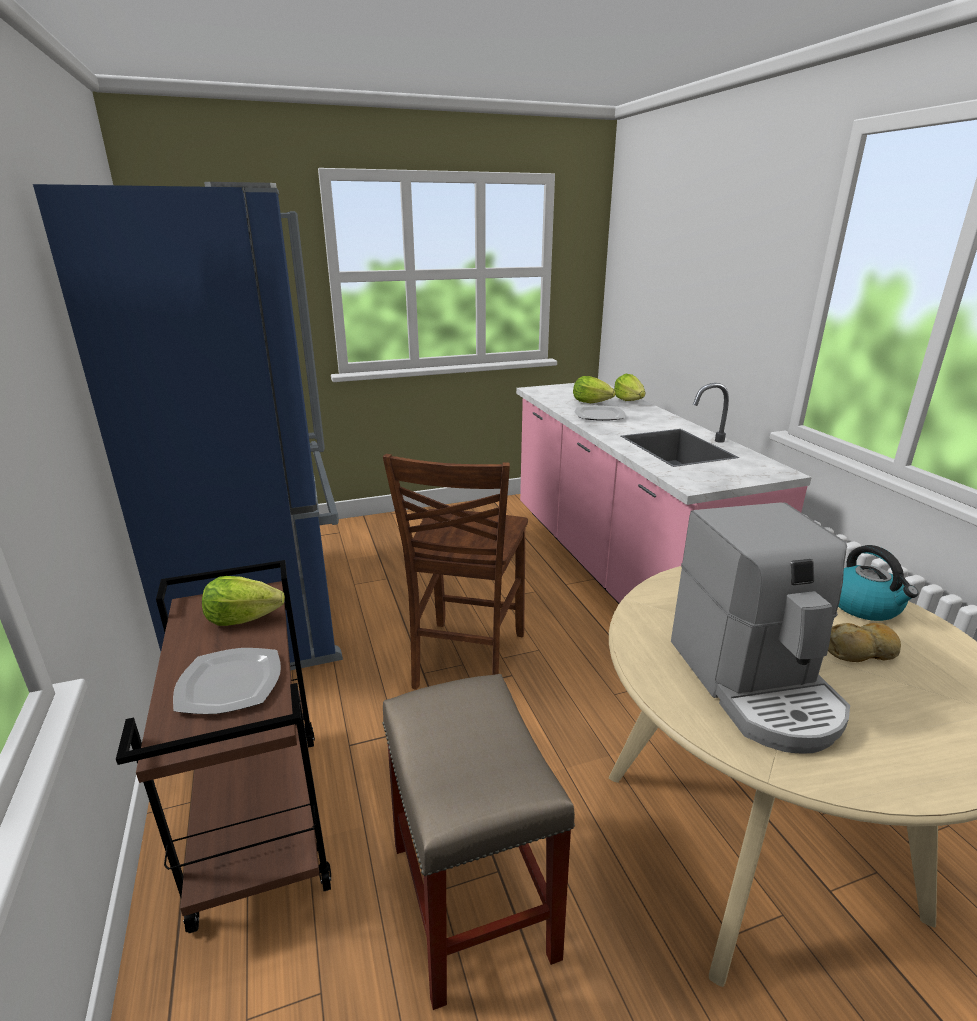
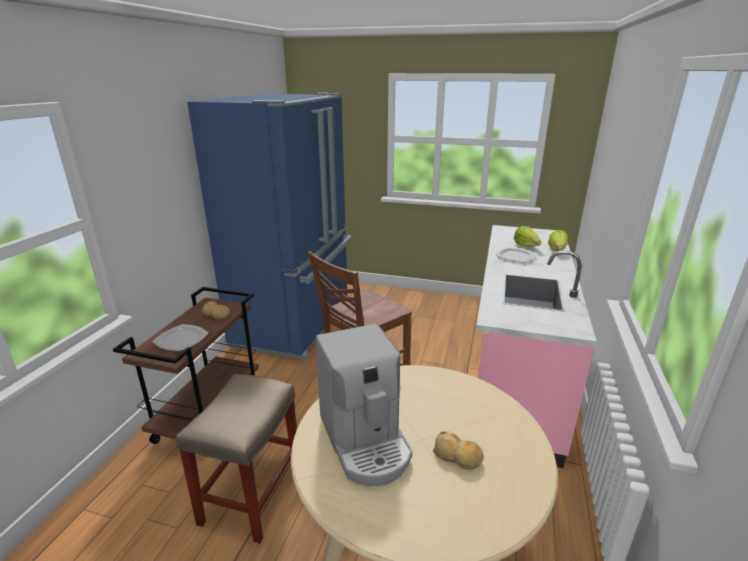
camera: 35 degrees right, 0 degrees up
lettuce [202,576,285,626] -> bread [202,301,230,320]
coffee machine [671,502,850,754] -> coffee machine turned 45 degrees counterclockwise [316,324,412,486]
kettle [838,545,919,621] -> none

